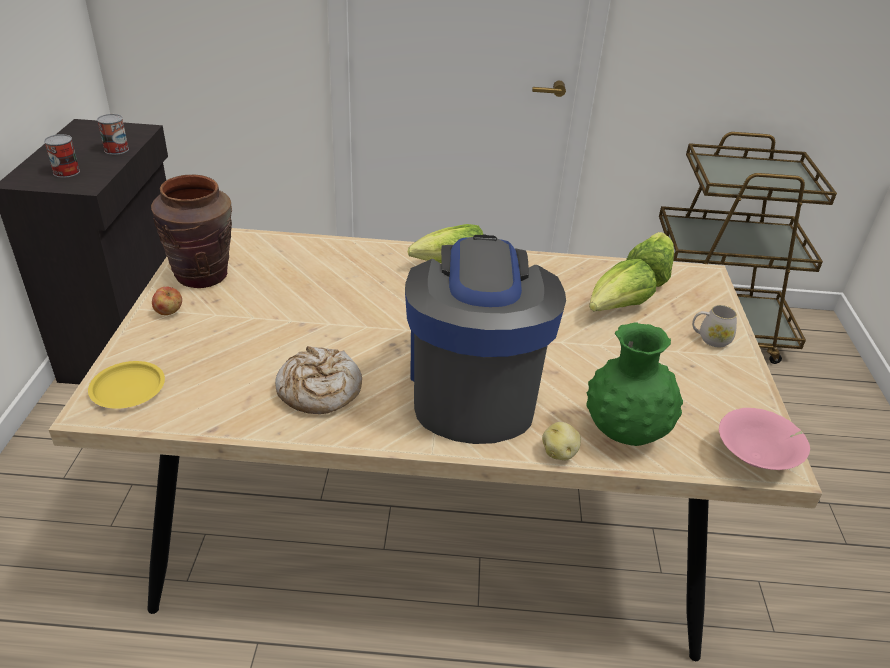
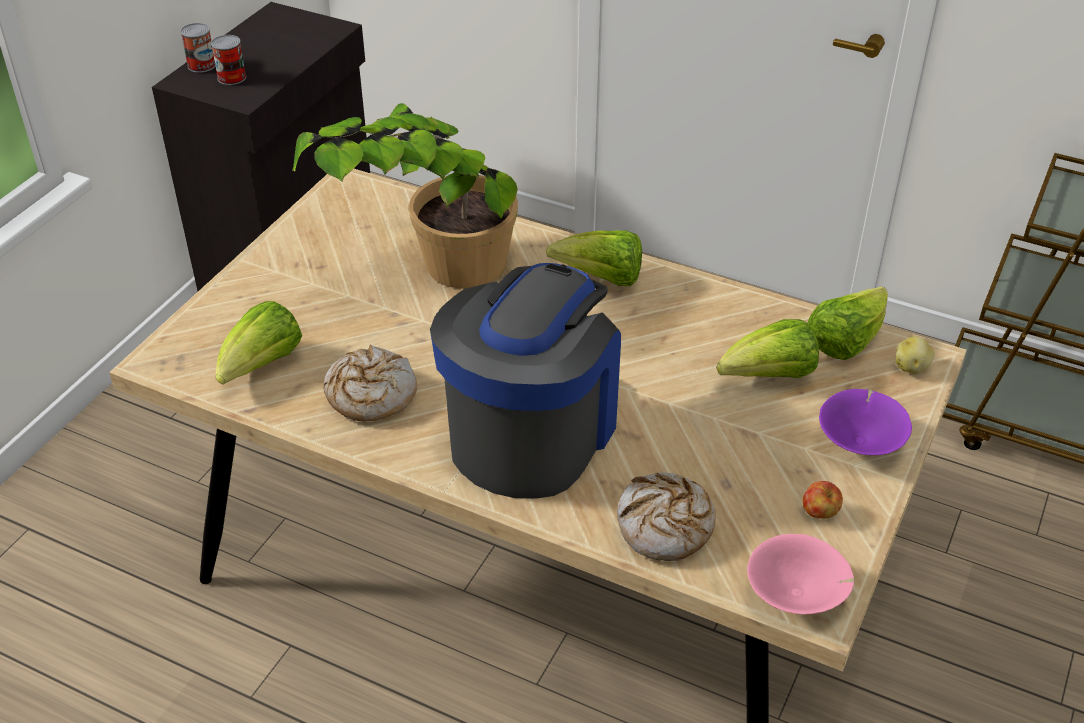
camera: 25 degrees right, 5 degrees up
yellow plate [88,361,165,409] -> none
can [97,114,129,155] -> can moved to [180,23,215,73]
brown vase [151,175,232,288] -> none
apple [152,287,182,315] -> apple moved to [802,481,843,519]
potato [542,422,581,460] -> potato moved to [896,336,935,374]
green vase [586,322,683,446] -> bread [617,473,716,561]
white mug [692,305,737,347] -> purple bowl [819,389,912,455]
none -> lettuce [215,301,302,384]
none -> potted plant [292,103,518,289]

